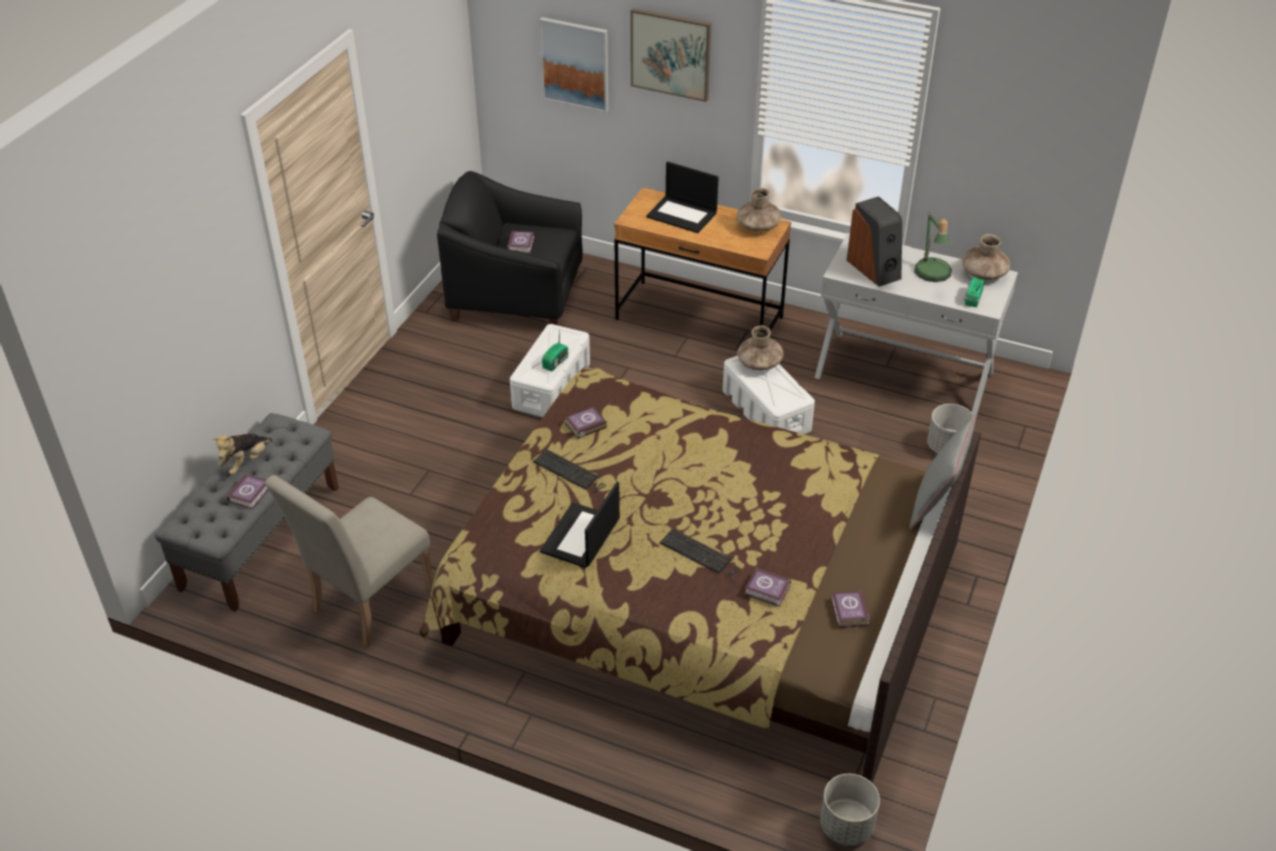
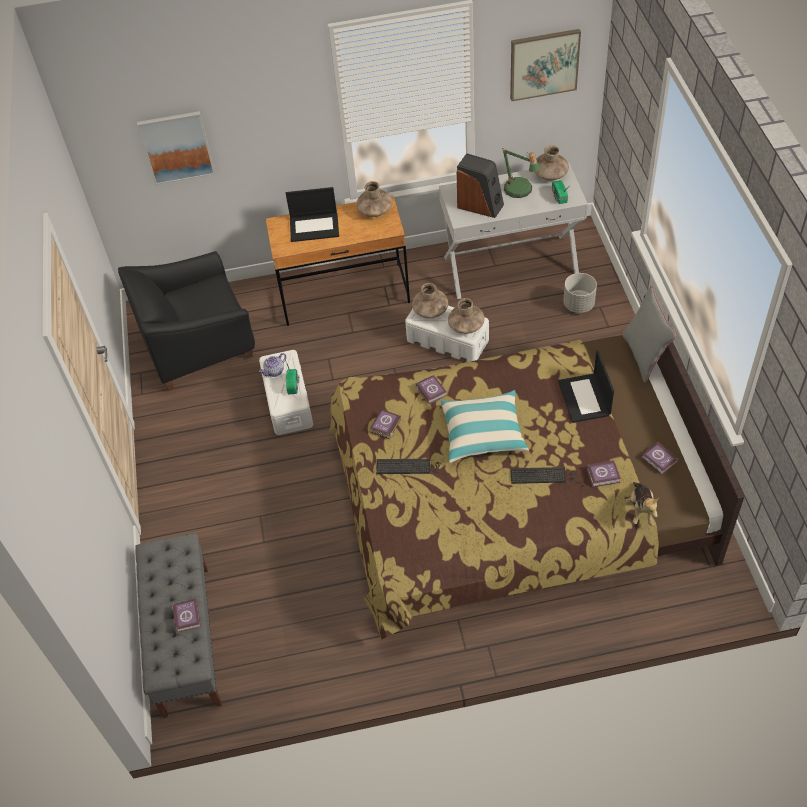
camera: 30 degrees left, 10 degrees up
plush toy [212,433,272,475] -> plush toy moved to [626,482,659,526]
beige chair [265,475,434,647] -> none
book [507,230,534,253] -> book moved to [415,375,447,404]
laptop [540,482,620,568] -> laptop moved to [558,350,614,423]
picture [630,8,711,102] -> picture moved to [510,29,581,101]
grey planter [820,774,880,846] -> none
none -> teapot [259,353,286,377]
none -> pillow [441,390,529,463]
none -> brown vase [448,298,485,334]

